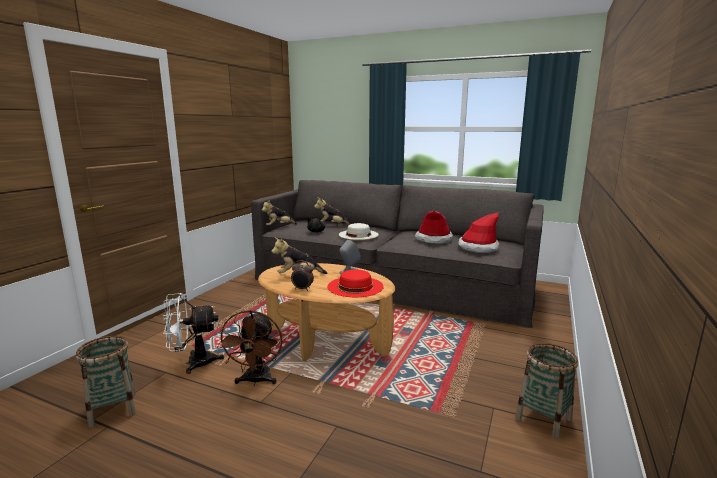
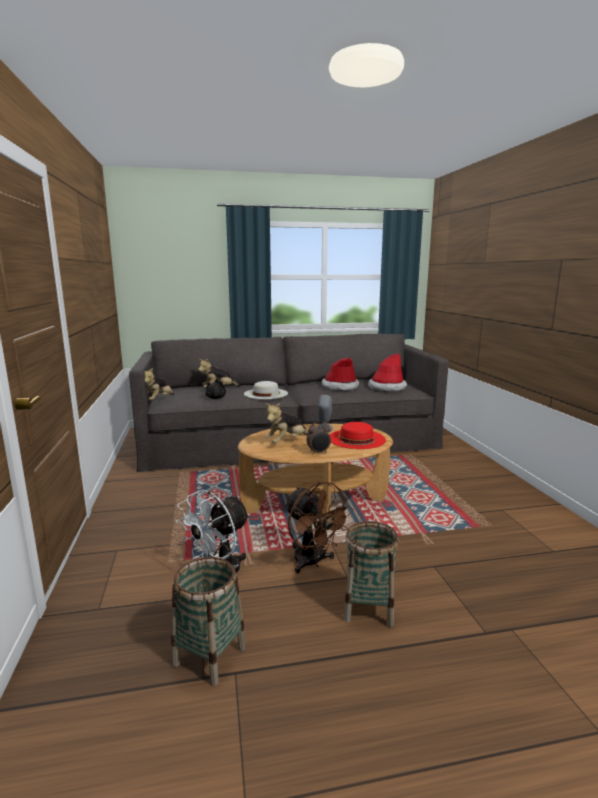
camera: 35 degrees left, 0 degrees up
basket [515,343,578,440] -> basket moved to [344,521,399,627]

